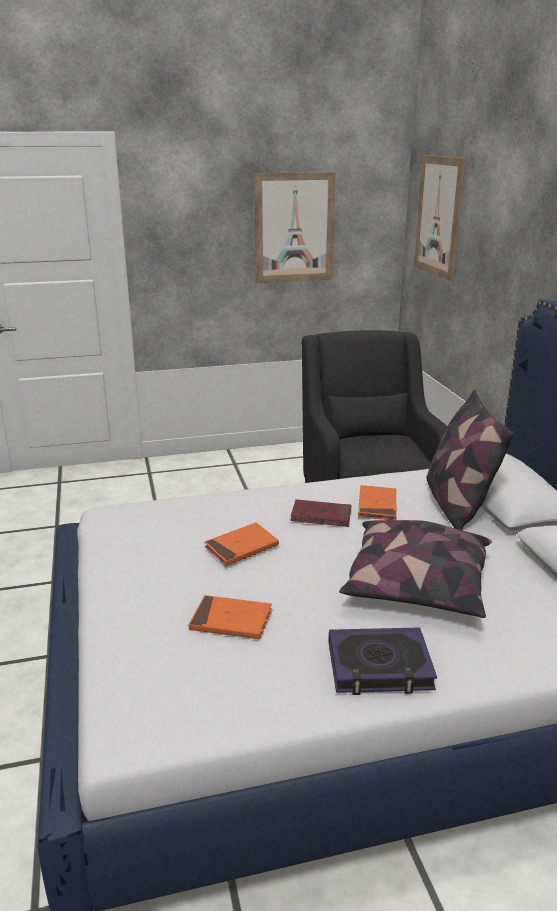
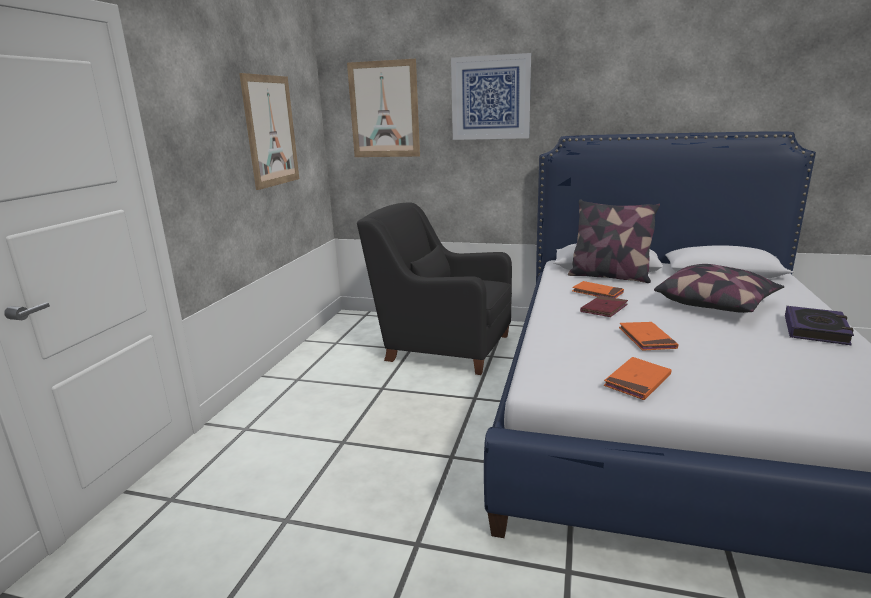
camera: 60 degrees left, 5 degrees down
orange book [188,595,272,639] -> orange book moved to [604,357,672,400]
none -> picture [451,53,531,140]

